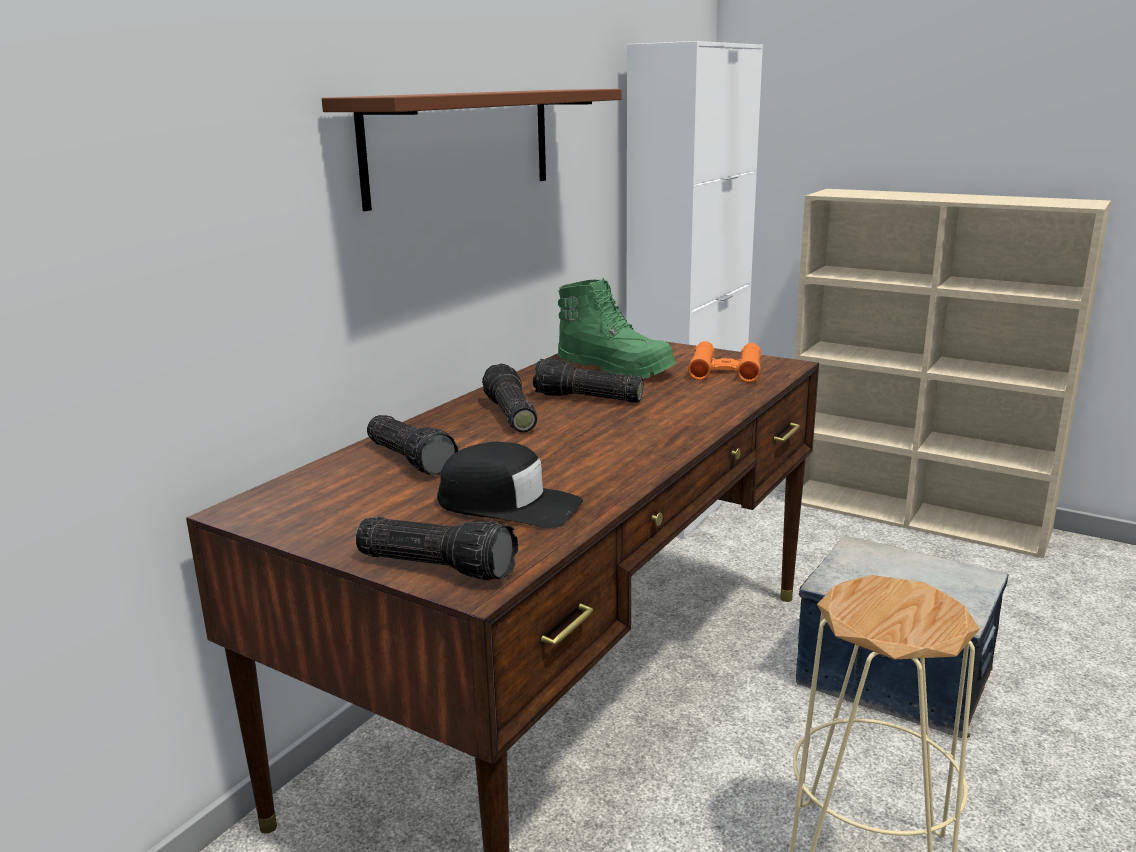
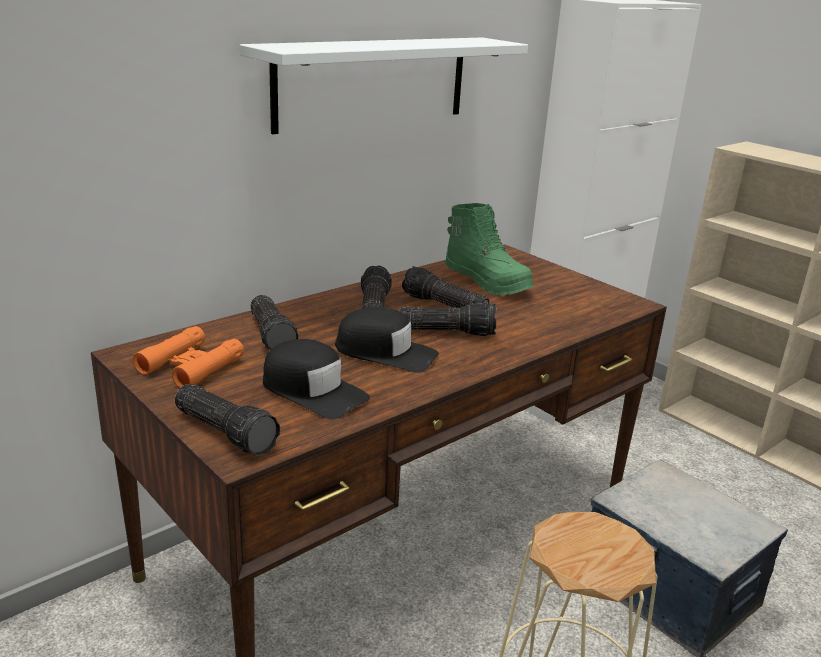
camera: 15 degrees right, 5 degrees up
brown shelf [322,89,622,211] -> white shelf [240,37,528,134]
orange binoculars [688,341,761,382] -> orange binoculars moved to [132,326,244,388]
none -> black cap [335,307,439,373]
none -> flashlight [400,302,496,336]

